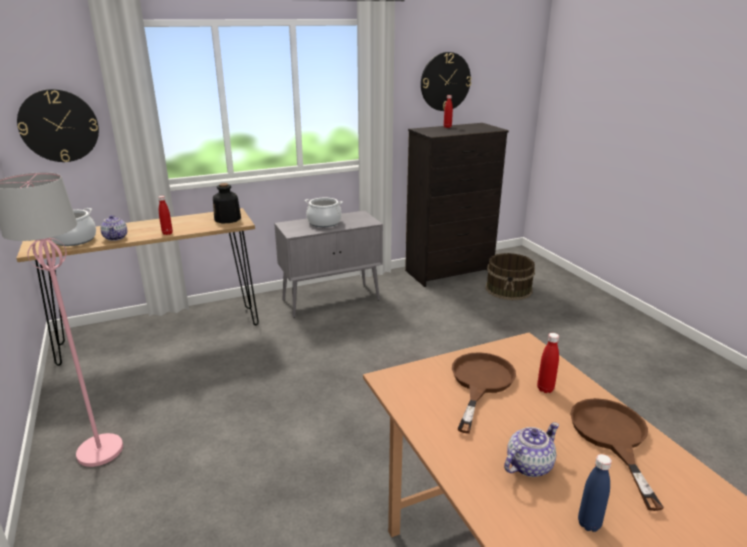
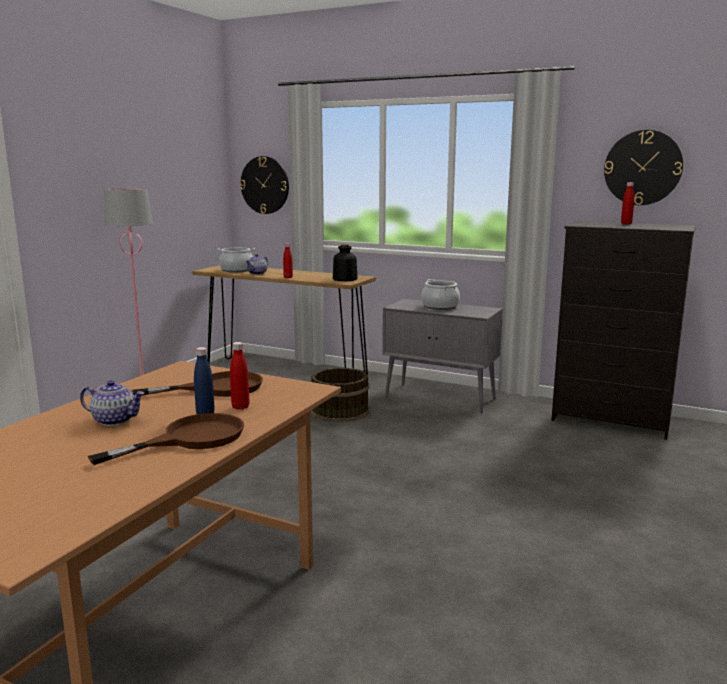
camera: 50 degrees right, 10 degrees down
brown bucket [485,253,535,300] -> brown bucket moved to [311,368,369,422]
blue bottle [578,454,612,532] -> blue bottle moved to [194,347,215,414]

